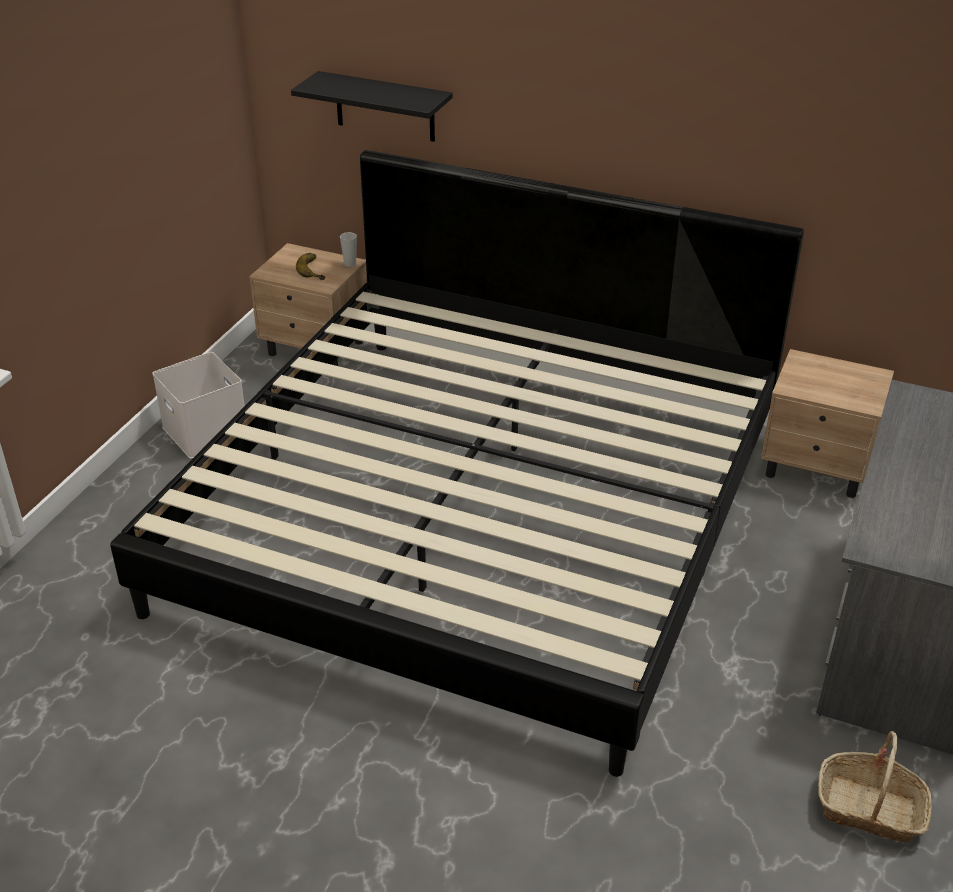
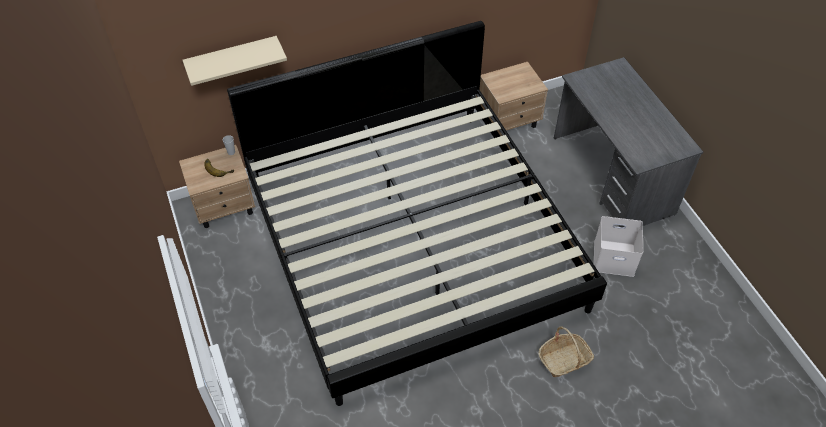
camera: 45 degrees left, 15 degrees up
white storage box [152,352,245,459] -> white storage box moved to [594,216,643,277]
black shelf [291,71,453,142] -> beige shelf [182,36,287,86]
basket [818,731,932,842] -> basket moved to [538,327,594,377]

